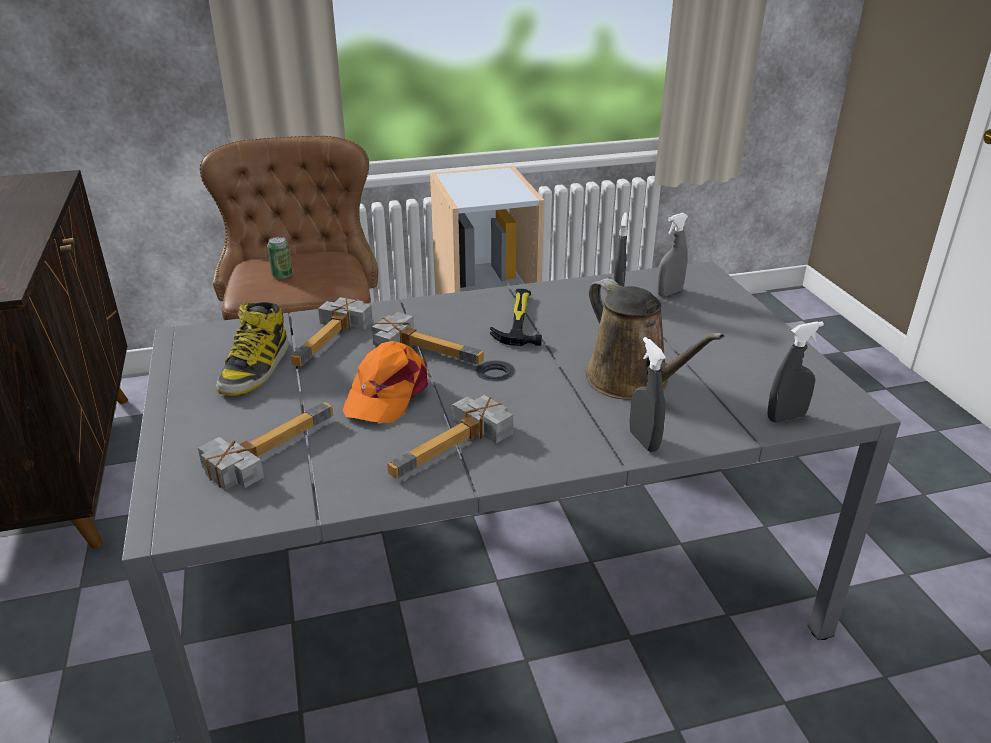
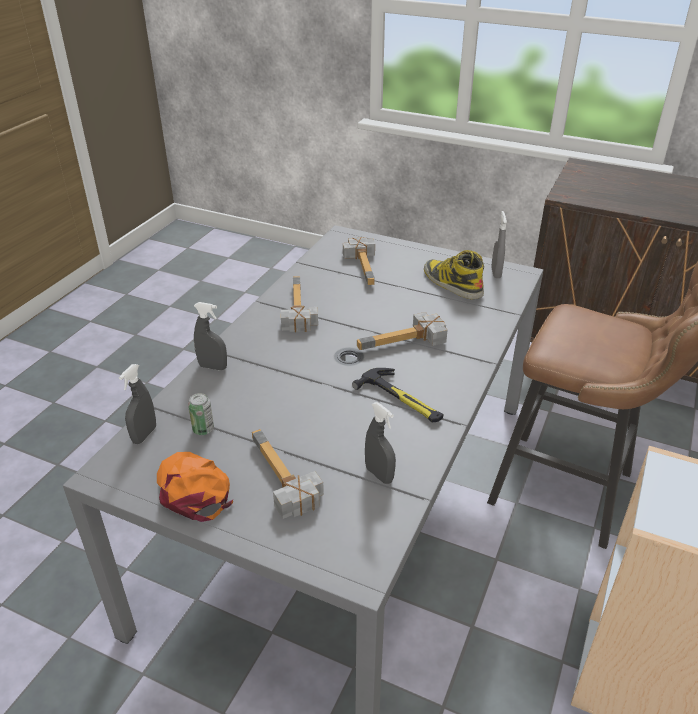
camera: 130 degrees right, 5 degrees up
can [267,237,292,279] -> can moved to [188,393,214,435]
hammer [290,297,373,367] -> hammer moved to [252,429,324,519]
orange cap [343,341,428,423] -> orange cap moved to [157,452,234,522]
brown watering can [586,278,725,400] -> none
grey spray bottle [657,213,688,297] -> grey spray bottle moved to [491,211,507,278]

